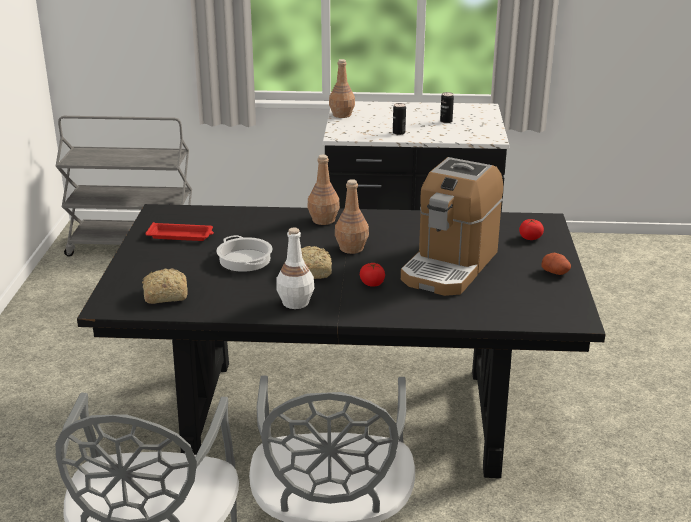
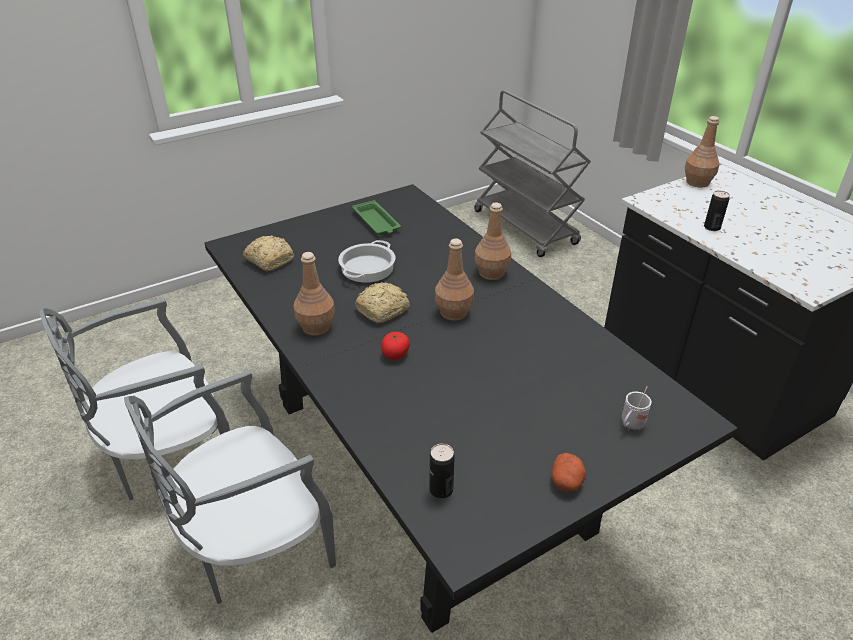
camera: 55 degrees right, 10 degrees up
red tray [145,222,214,241] -> green tray [352,200,401,235]
white bottle [276,228,314,309] -> brown bottle [293,252,335,335]
coffee machine [401,157,503,296] -> none
can [440,92,454,123] -> can moved to [430,444,455,498]
tomato [519,219,544,240] -> white mug [622,386,652,430]

